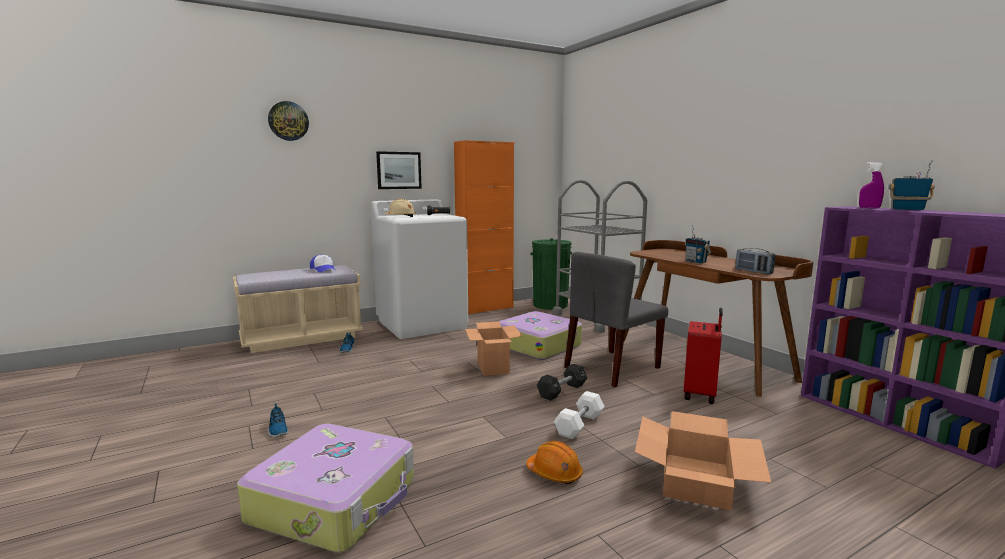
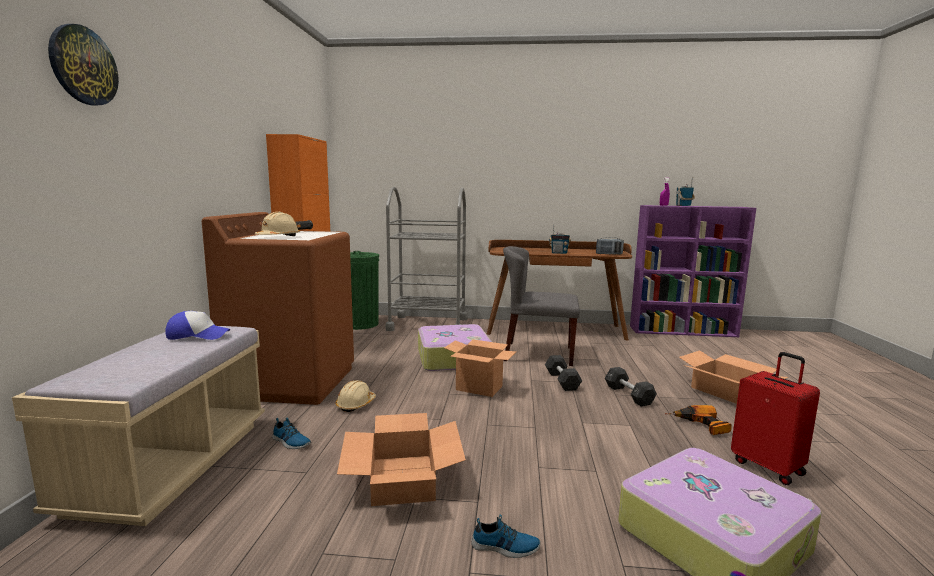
camera: 55 degrees left, 0 degrees up
white washing machine [371,199,468,339] -> brown washing machine [202,212,354,405]
picture [376,151,422,189] -> none
orange hard hat [526,441,583,484] -> power drill [665,405,732,435]
white dumbbell [554,391,605,439] -> black dumbbell [605,367,657,406]
grey chair [564,252,668,387] -> grey chair turned 105 degrees clockwise [503,246,580,366]
red suitcase [684,308,723,404] -> red suitcase moved to [731,352,820,485]
none -> beige hard hat [335,380,376,412]
none -> cardboard box [337,413,466,506]

